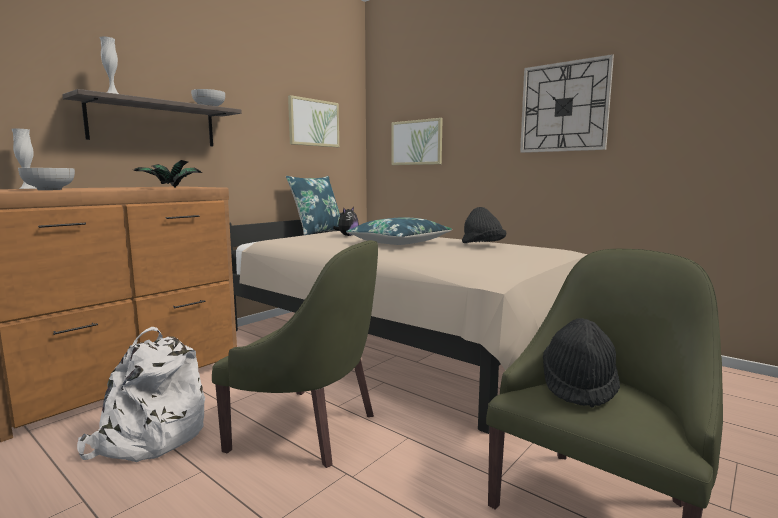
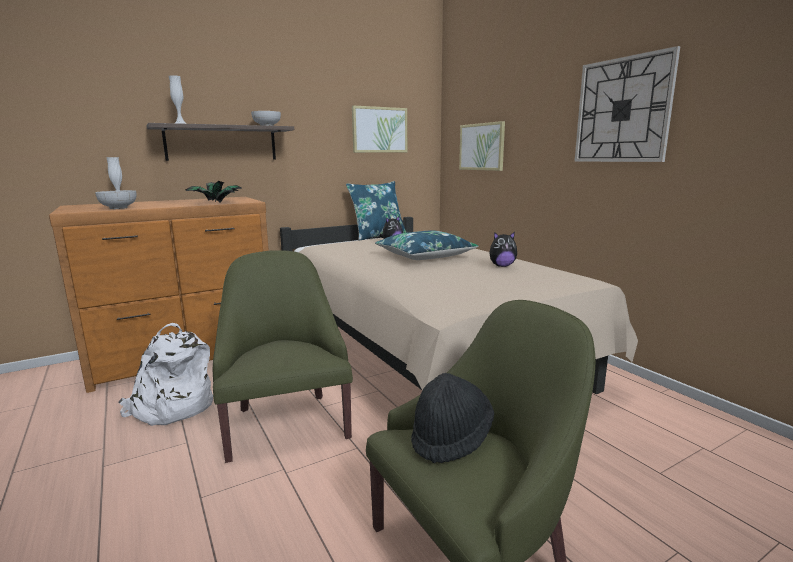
camera: 20 degrees right, 5 degrees up
green armchair [212,240,378,468] -> green armchair turned 150 degrees counterclockwise [213,250,353,463]
black hat [462,207,506,243] -> plush toy [489,232,517,267]

